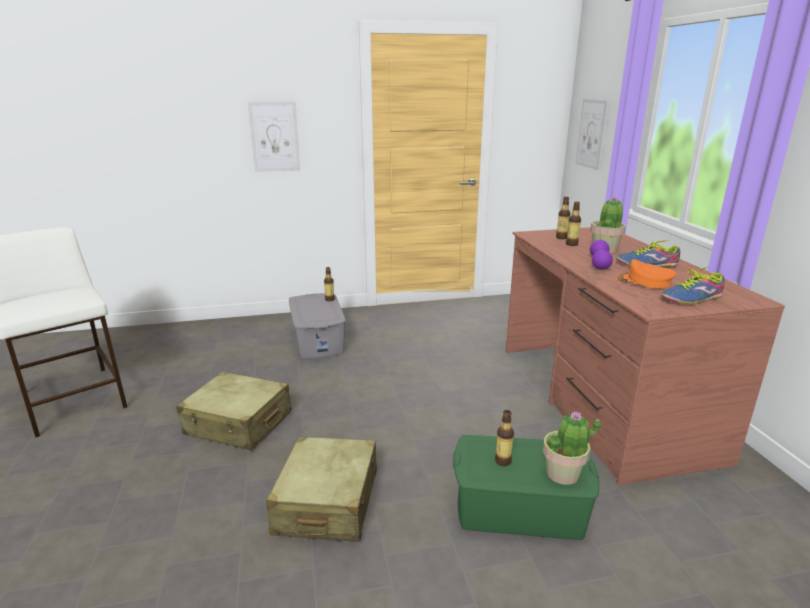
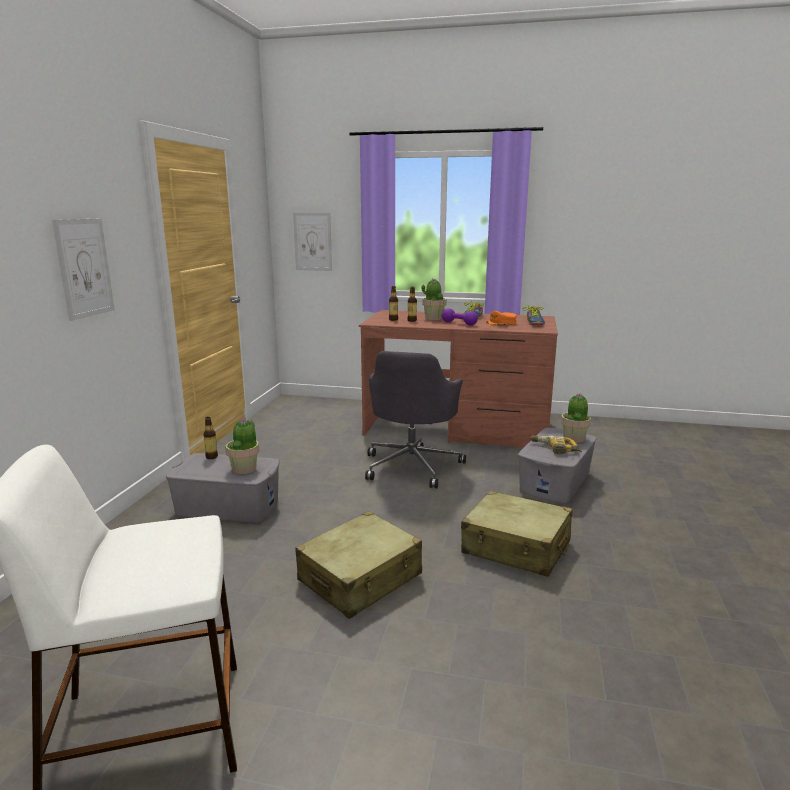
camera: 65 degrees left, 5 degrees down
green storage box [453,435,599,540] -> grey storage box [518,428,597,503]
bottle [495,410,514,466] -> power drill [530,435,582,454]
none -> potted plant [225,417,259,474]
none -> grey office chair [365,351,466,488]

